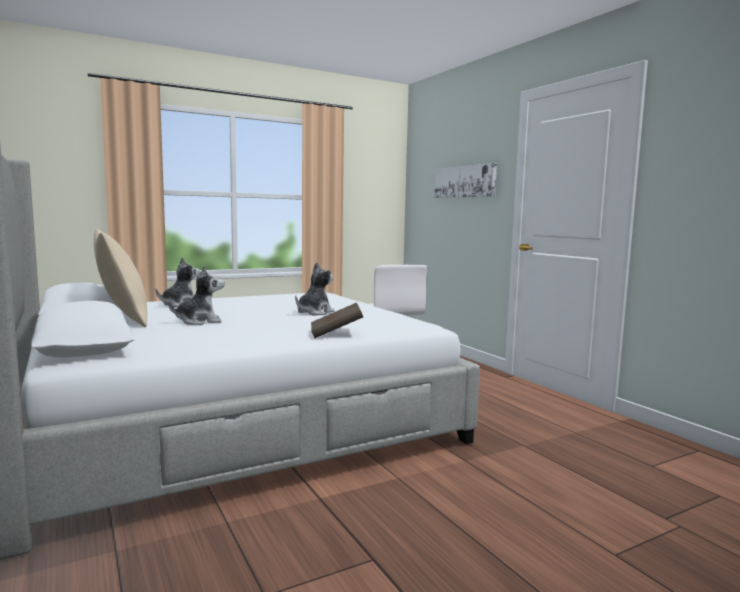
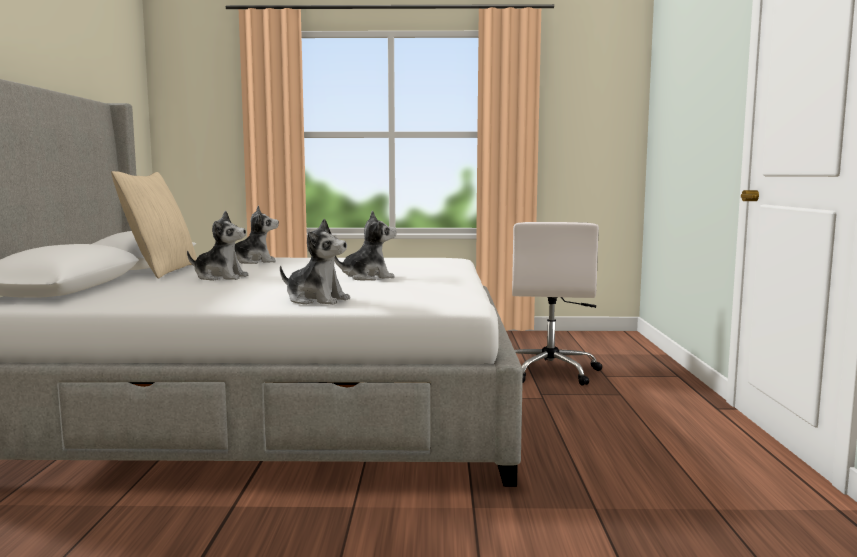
camera: 30 degrees right, 0 degrees up
brown book [311,303,363,338] -> plush toy [280,219,350,305]
picture [435,163,497,198] -> none

